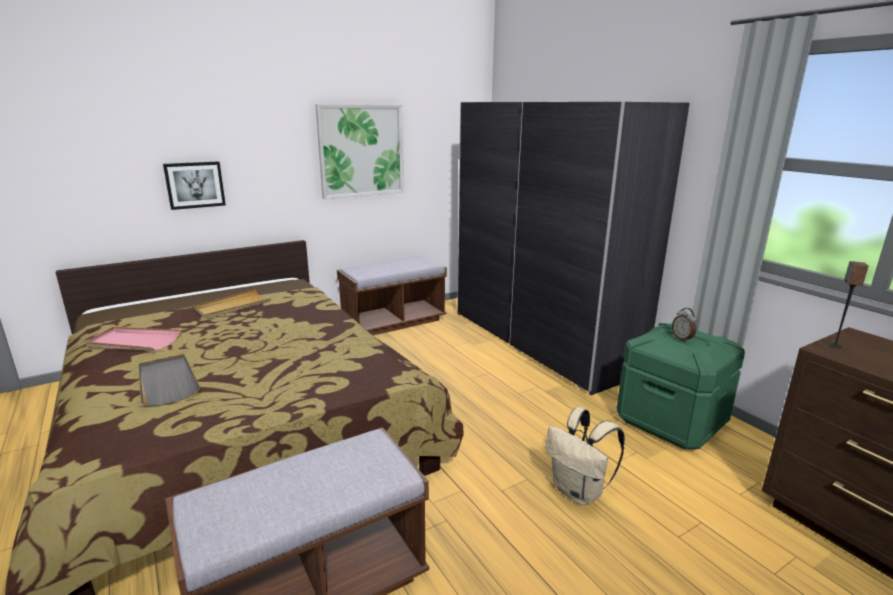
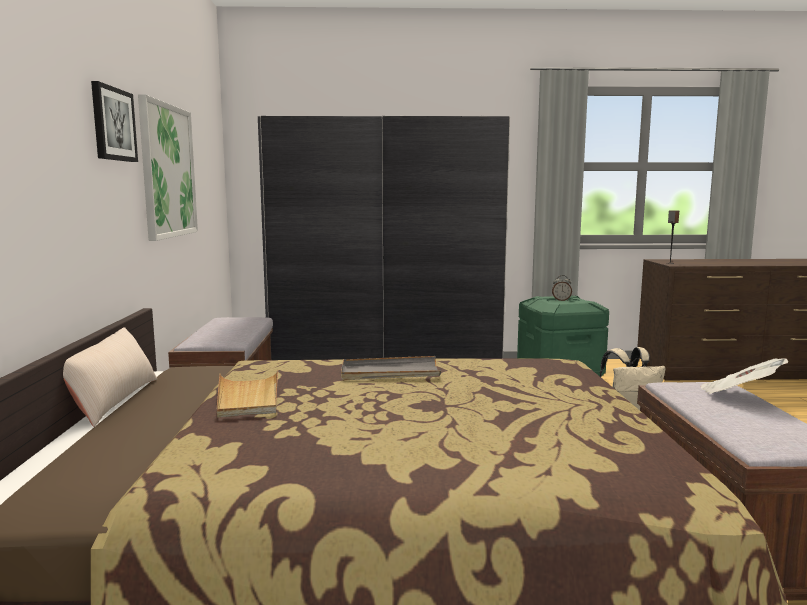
camera: 60 degrees left, 10 degrees down
pink tray [85,327,181,350] -> none
grey tray [139,354,200,406] -> grey tray moved to [341,356,441,380]
picture [163,161,226,210] -> picture moved to [91,81,138,162]
none -> beige pillow [63,327,157,427]
none -> newspaper [701,358,788,394]

